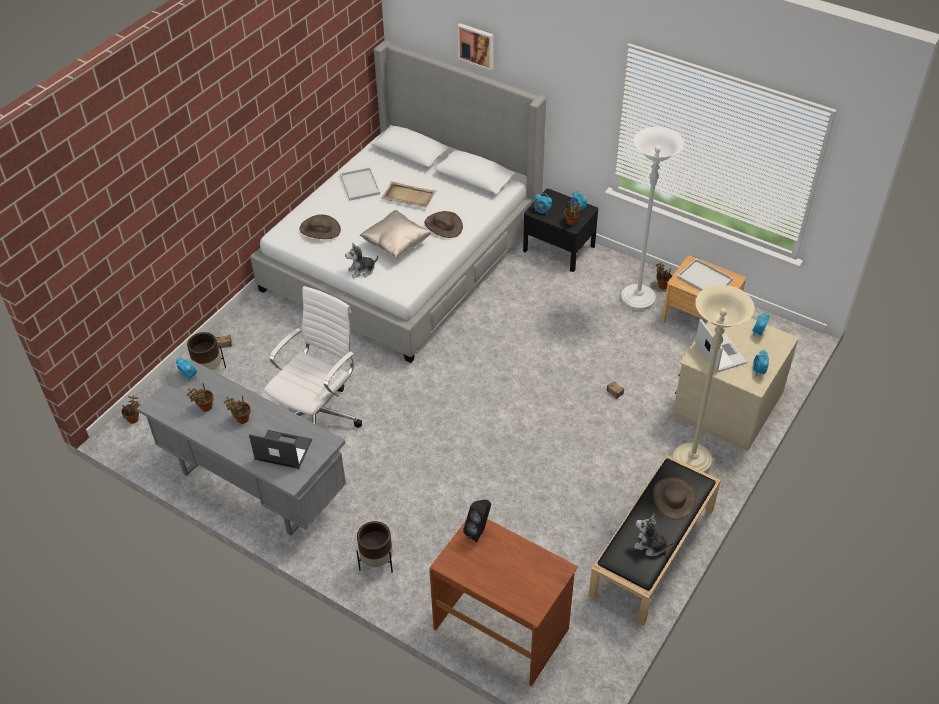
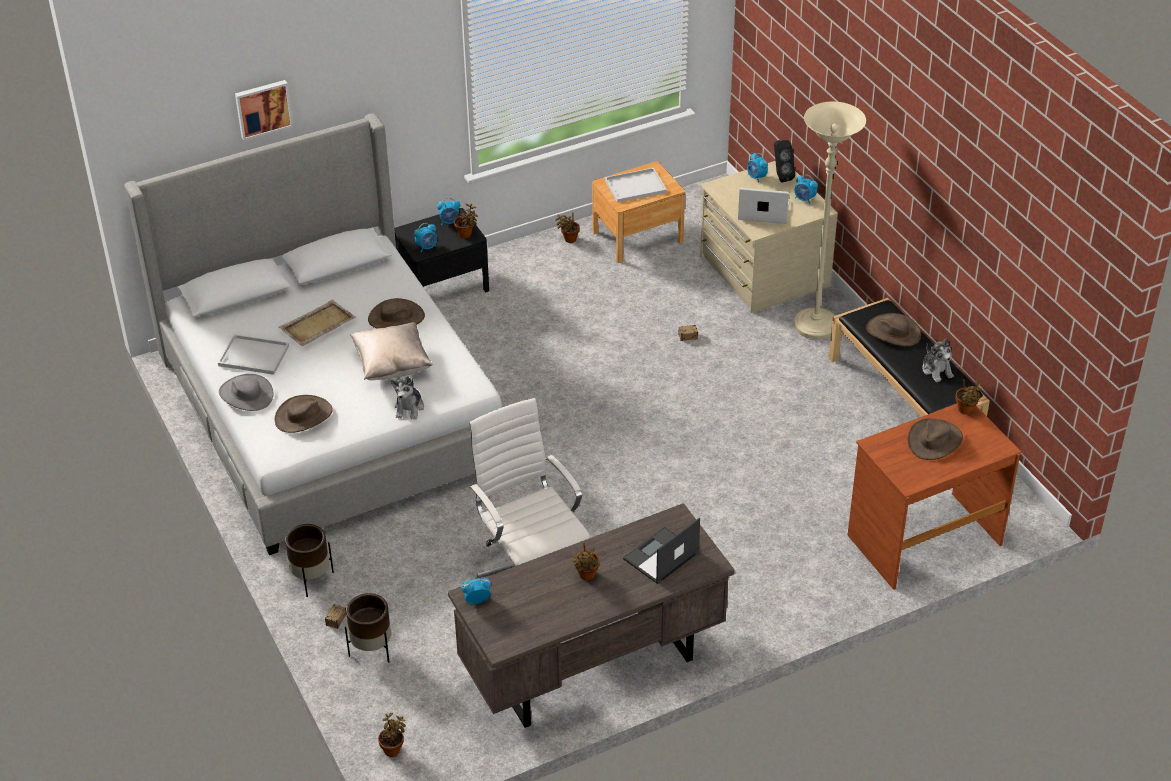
camera: 60 degrees left, 5 degrees down
grey desk [137,359,346,536] -> brown desk [448,503,735,728]
potted plant [187,383,214,412] -> potted plant moved to [956,379,982,414]
brown planter [356,521,393,573] -> brown planter moved to [285,524,334,597]
black speaker [463,499,491,542] -> black speaker moved to [774,140,795,183]
white floor lamp [621,127,684,310] -> none
plush toy [634,513,674,556] -> plush toy turned 75 degrees counterclockwise [922,338,954,382]
none -> grey hat [219,374,274,411]
none -> brown hat [908,418,963,460]

